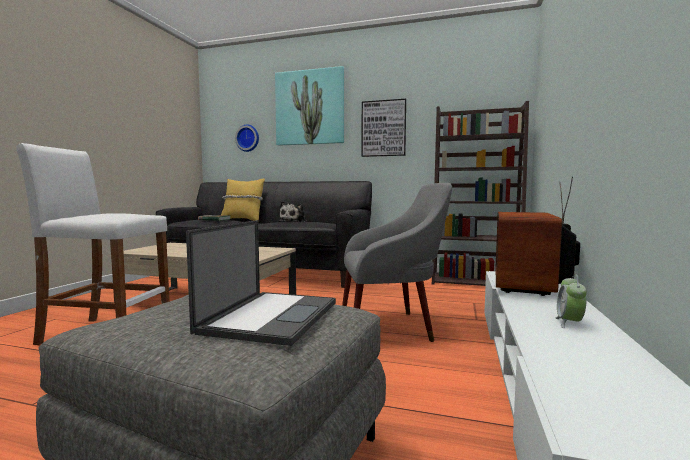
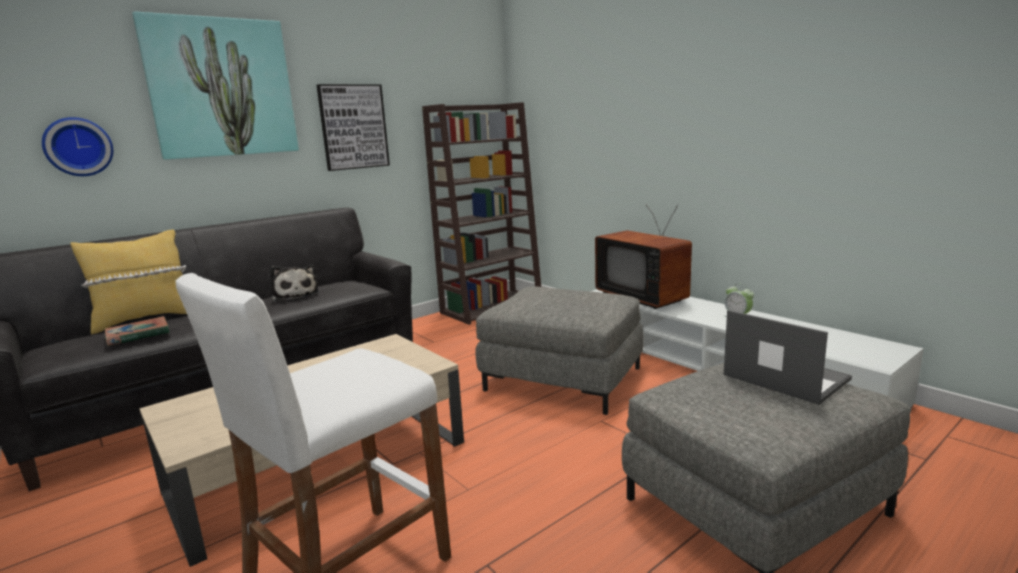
camera: 55 degrees left, 10 degrees up
grey armchair [342,183,452,342] -> grey ottoman [475,286,644,415]

